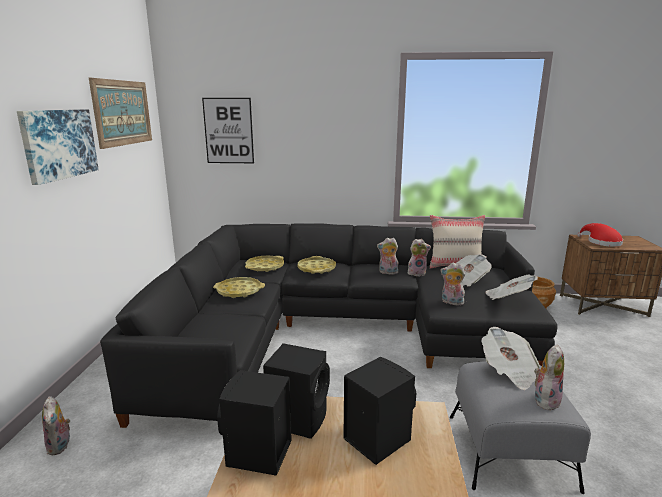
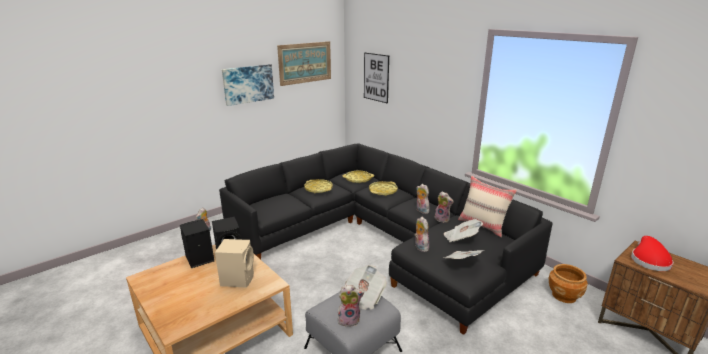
camera: 45 degrees right, 5 degrees up
black speaker [343,357,416,465] -> beige speaker [215,239,254,288]

